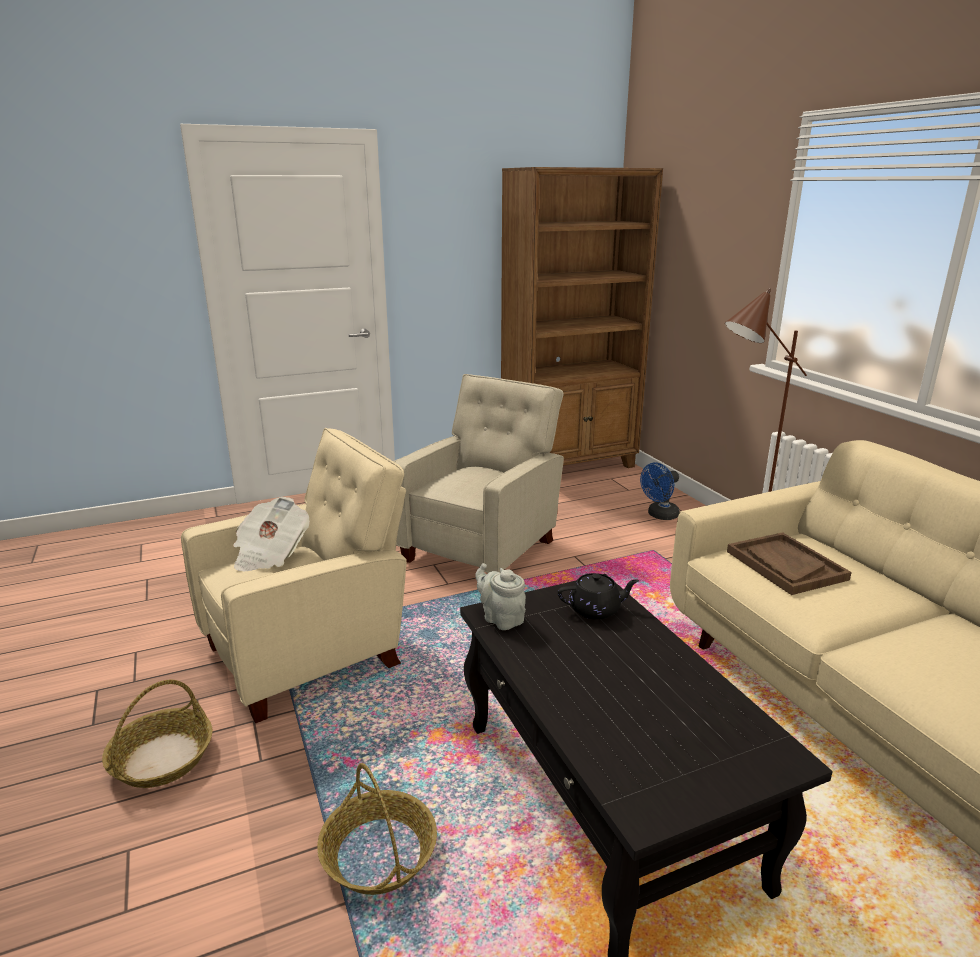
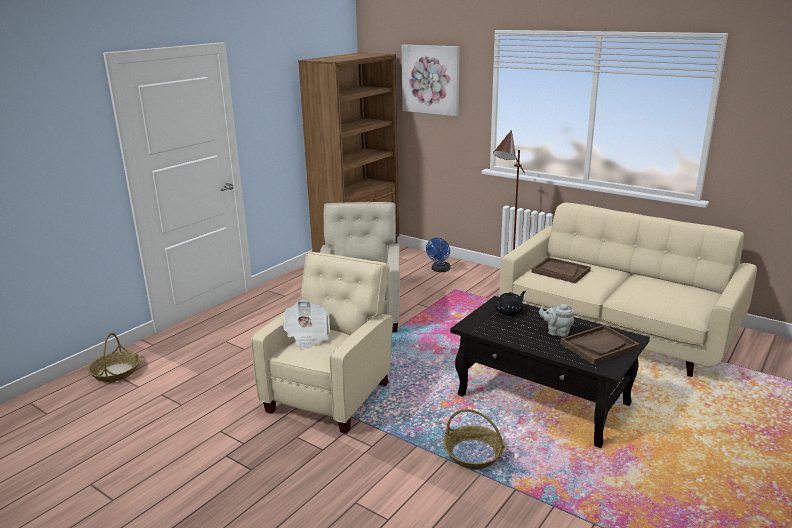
camera: 30 degrees left, 0 degrees up
basket [102,680,213,788] -> basket moved to [87,333,140,382]
grey teapot [475,563,526,630] -> grey teapot moved to [539,304,574,337]
none -> picture [402,45,460,116]
none -> brown tray [560,325,640,365]

